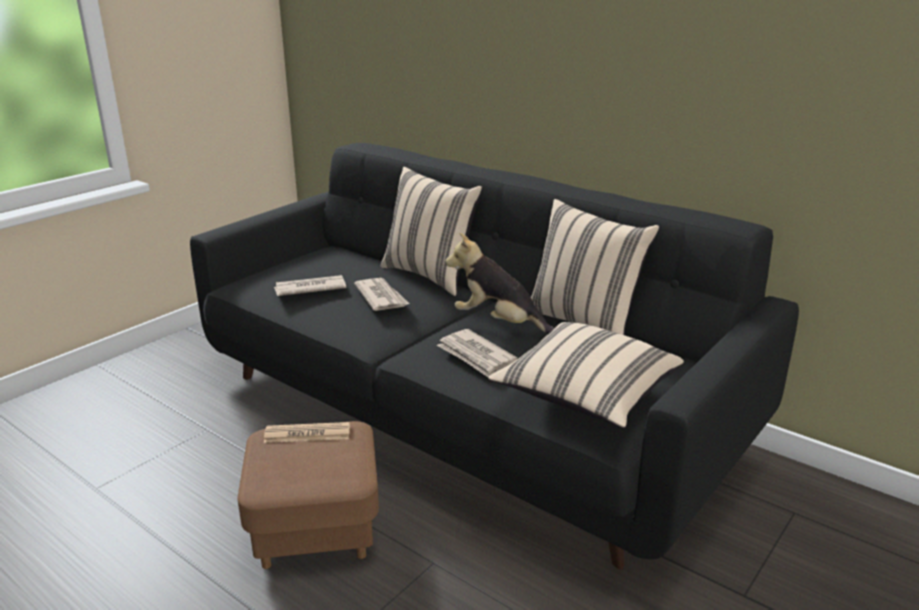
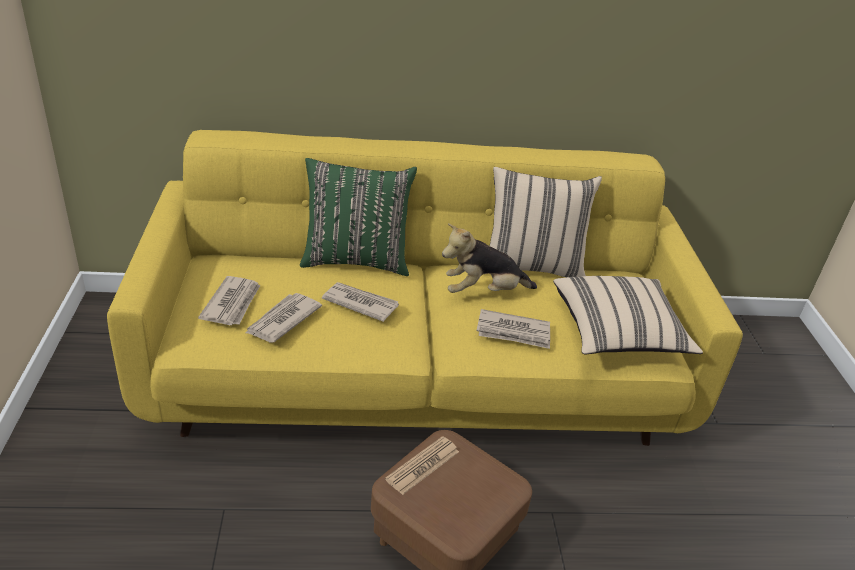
camera: 45 degrees left, 10 degrees up
black sofa [190,143,799,569] -> yellow sofa [107,130,743,446]
beige pillow [380,167,483,296] -> green pillow [300,158,417,276]
none -> newspaper [198,276,260,325]

